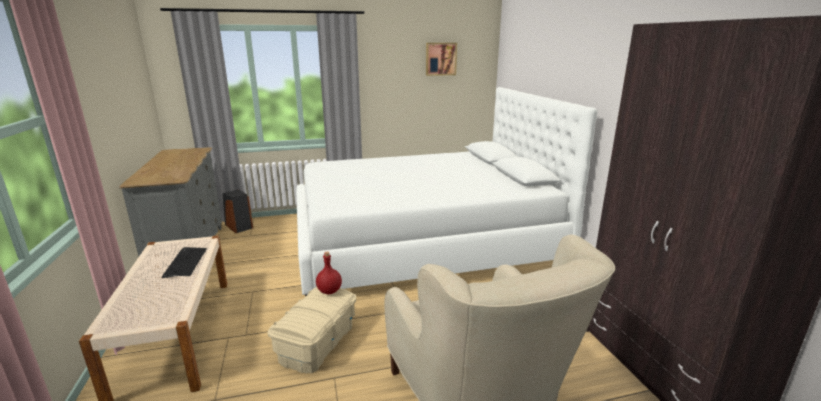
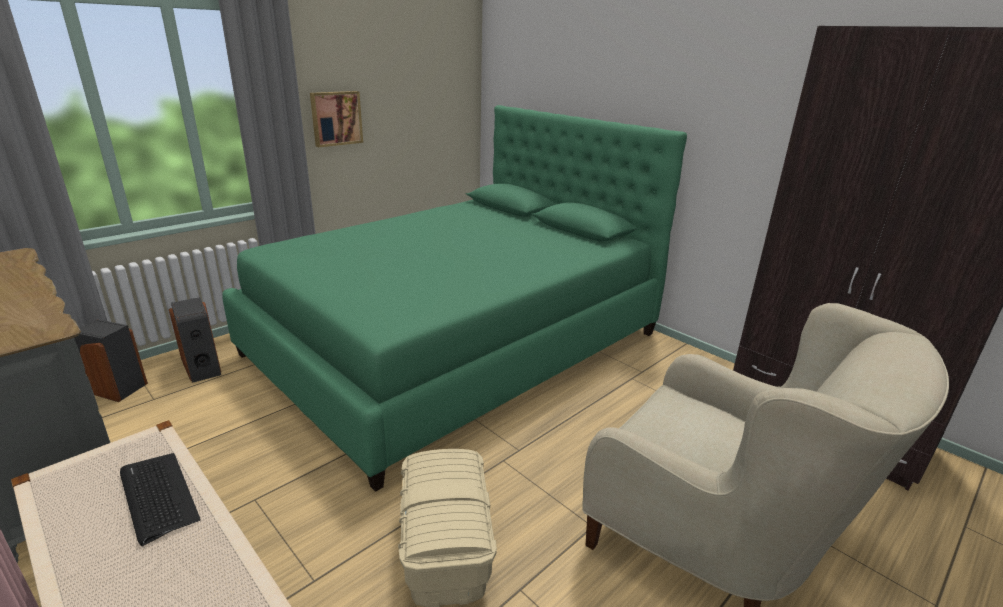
camera: 30 degrees left, 5 degrees up
white bed [296,87,597,297] -> green bed [222,105,687,492]
red bottle [316,252,342,294] -> none
picture [426,43,457,76] -> picture moved to [310,91,363,147]
none -> speaker [169,297,221,383]

